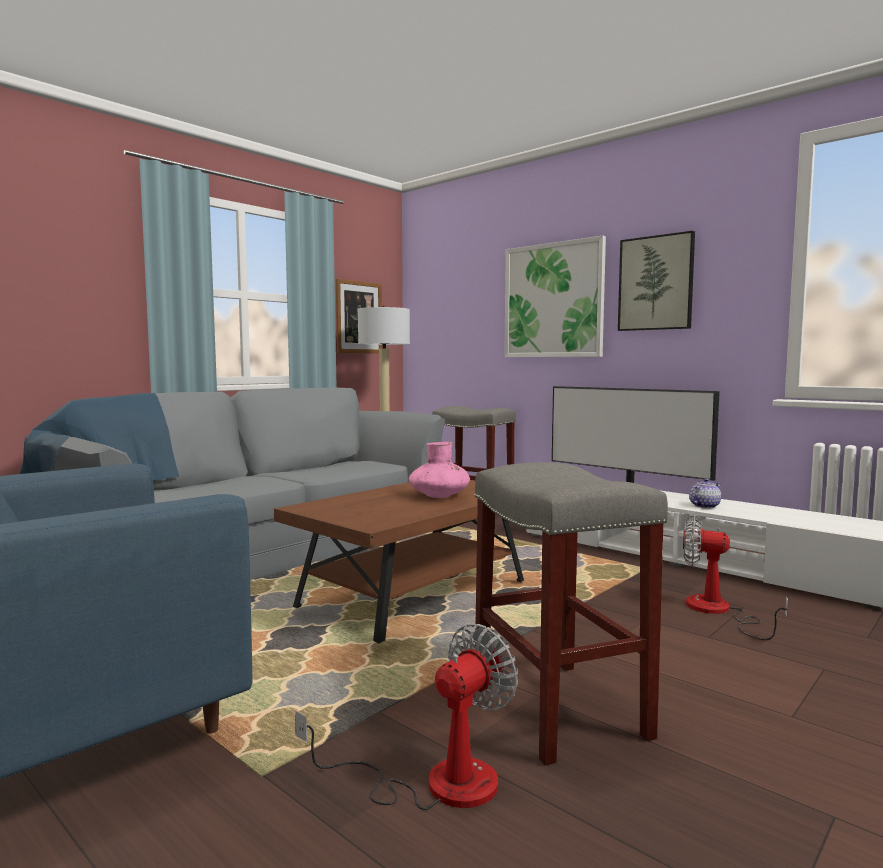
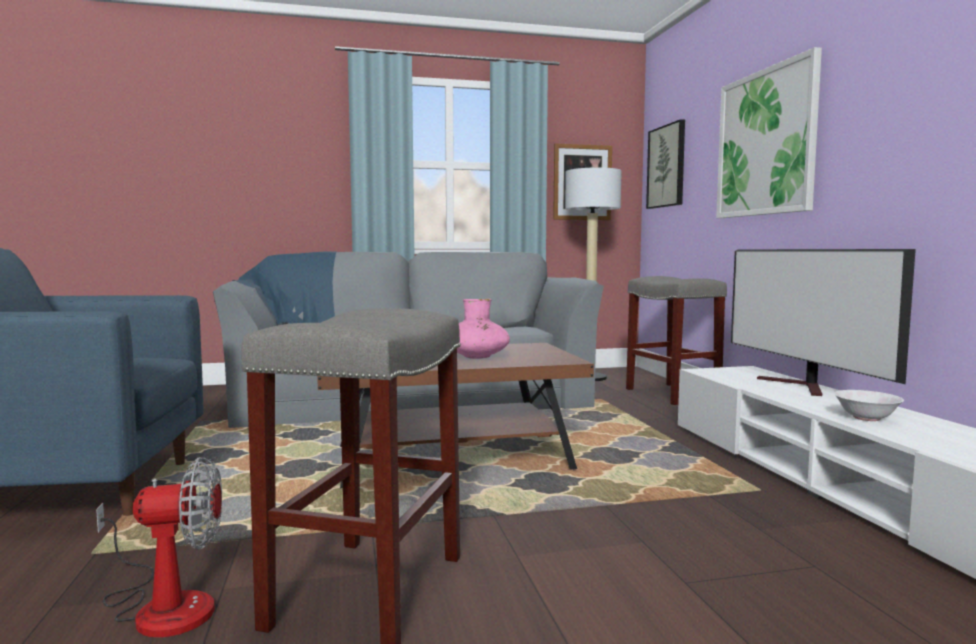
camera: 35 degrees right, 0 degrees up
picture [618,231,695,331] -> picture moved to [646,119,685,209]
fan [683,515,788,640] -> none
teapot [689,478,721,508] -> white bowl [834,390,904,421]

